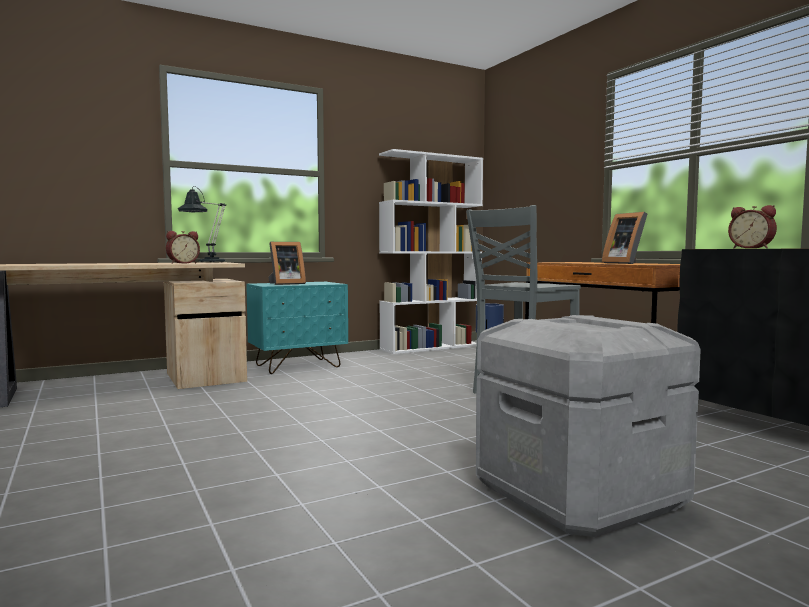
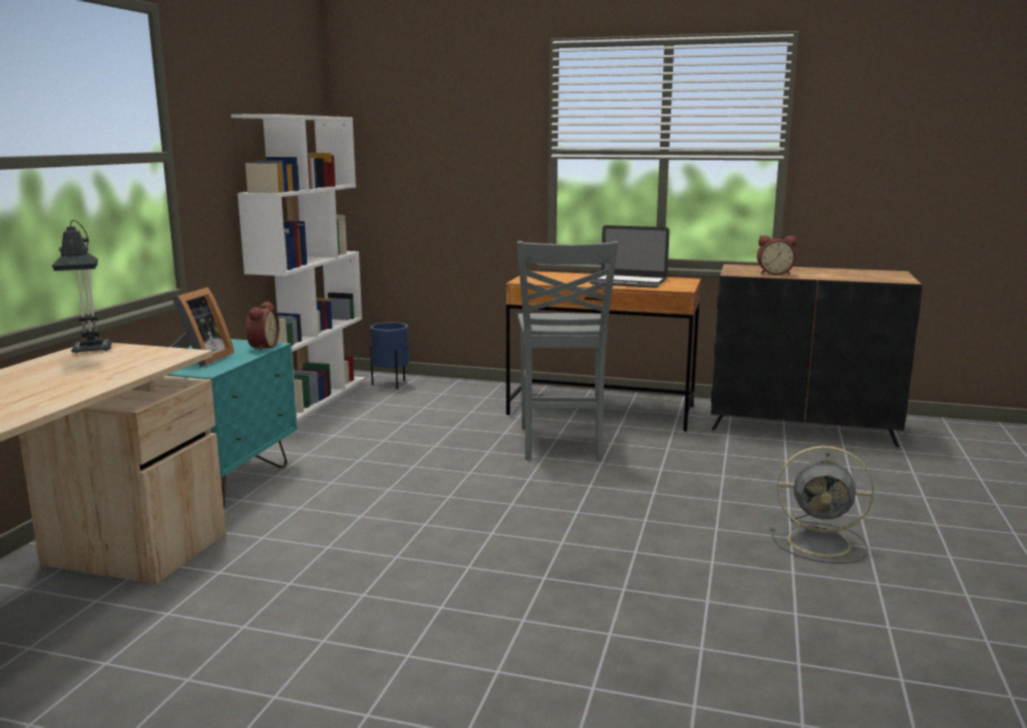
camera: 45 degrees left, 10 degrees up
alarm clock [166,231,200,264] -> alarm clock moved to [245,301,279,351]
grey storage box [476,315,701,537] -> grey fan [770,446,874,563]
picture frame [602,212,648,264] -> laptop [589,225,670,288]

